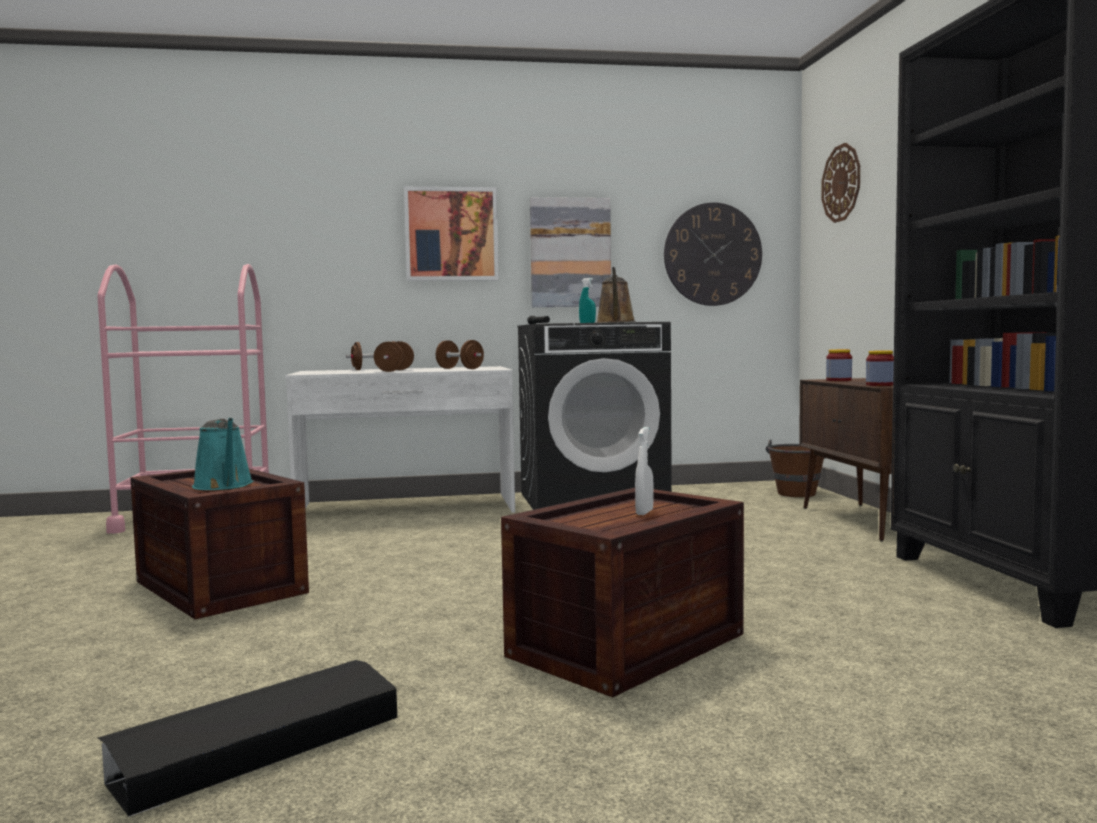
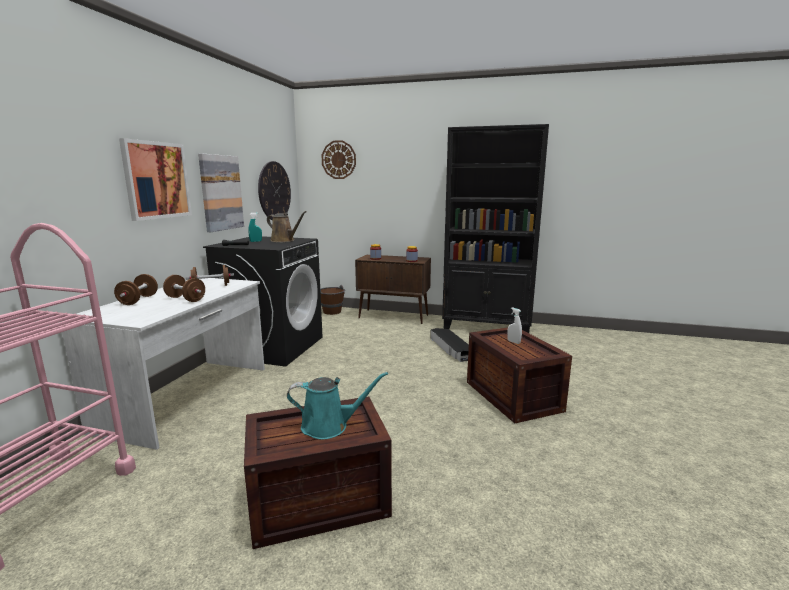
camera: 65 degrees left, 10 degrees up
black storage box [98,660,397,817] -> black storage box moved to [430,328,469,362]

